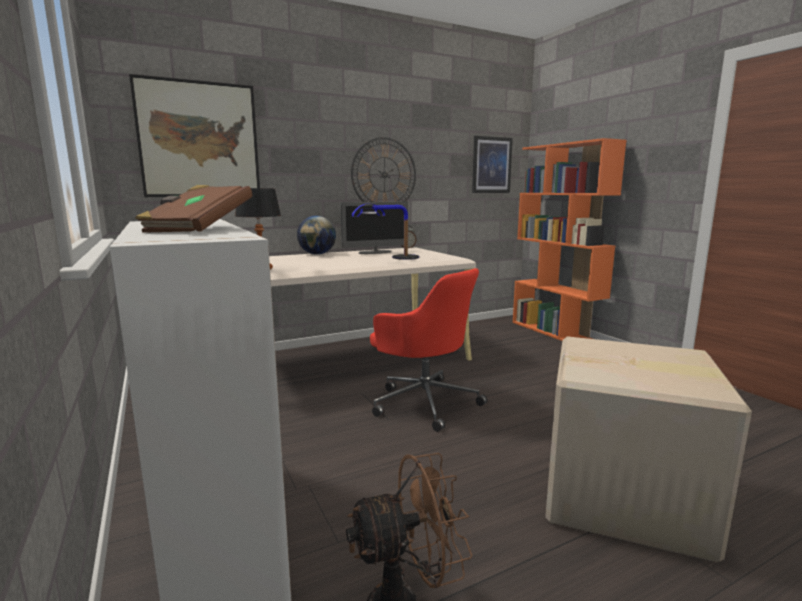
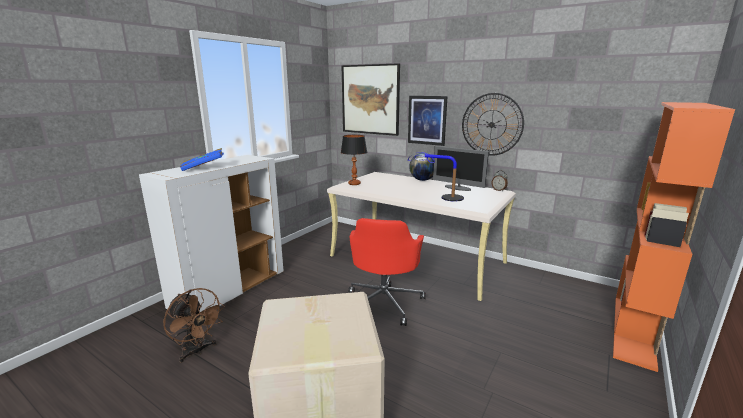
camera: 60 degrees right, 5 degrees up
brown book [135,185,252,233] -> blue book [180,148,224,171]
picture [472,136,513,193] -> picture moved to [408,96,448,146]

